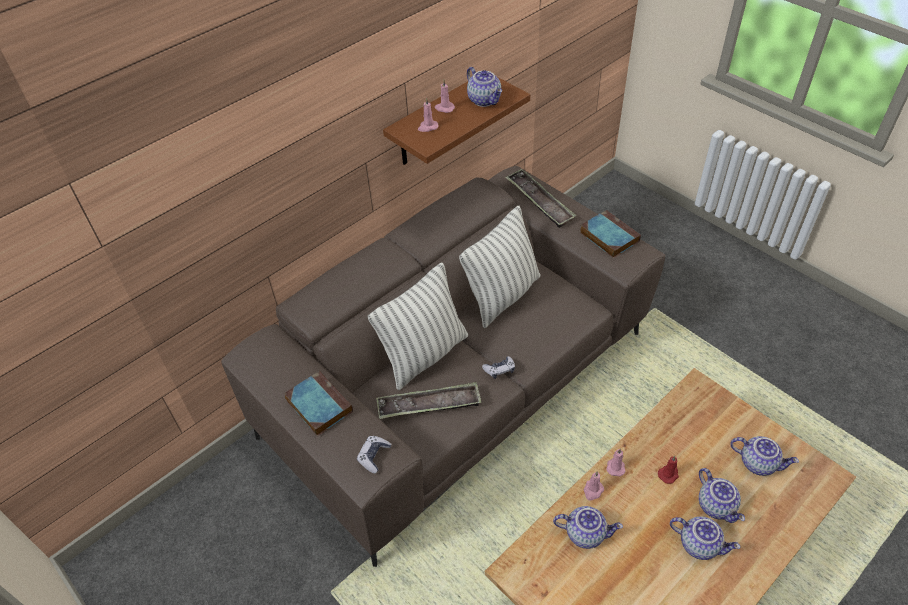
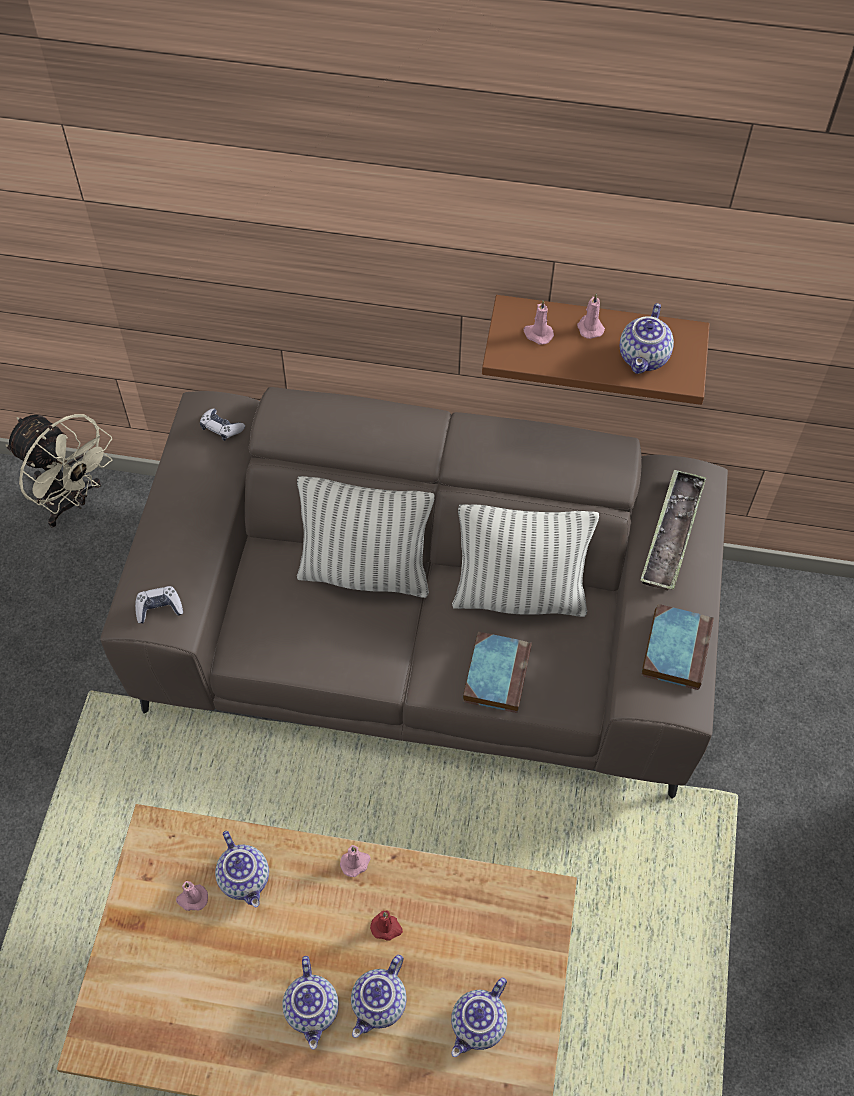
camera: 50 degrees right, 10 degrees up
book [284,371,353,436] -> book moved to [463,632,532,713]
tray [376,382,481,419] -> none
game controller [482,356,515,379] -> game controller moved to [200,408,245,441]
pink candle [583,471,604,501] -> pink candle moved to [176,881,208,911]
teapot [730,436,799,476] -> teapot turned 45 degrees clockwise [451,977,507,1057]
none -> beige fan [6,414,112,528]

